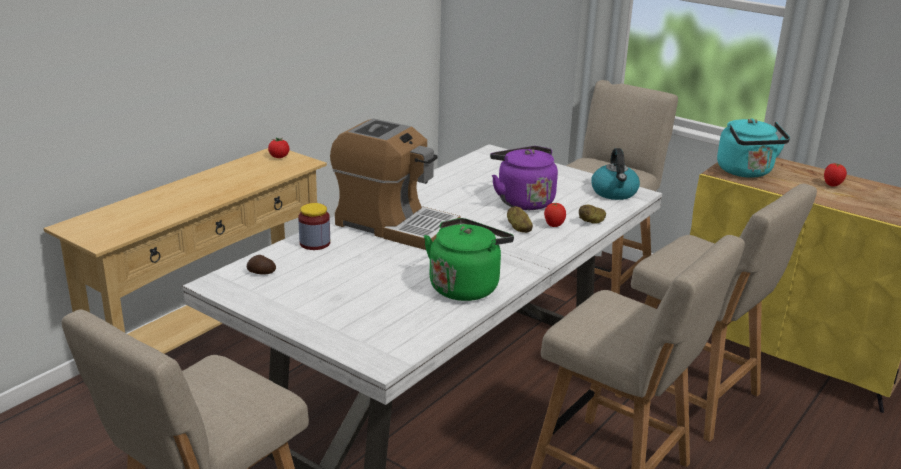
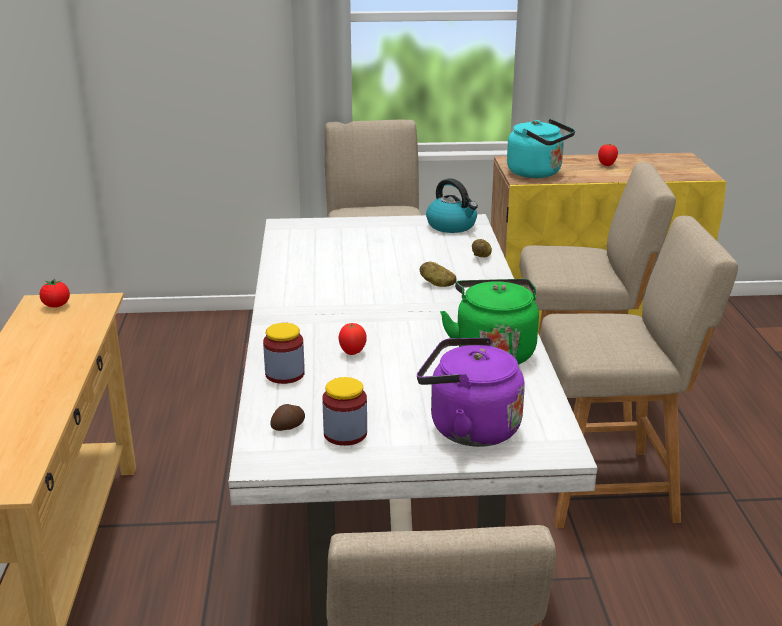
camera: 40 degrees left, 0 degrees up
coffee machine [330,118,460,250] -> none
purple kettle [490,146,558,210] -> purple kettle moved to [417,337,525,447]
tomato [544,203,566,227] -> tomato moved to [338,323,367,355]
none -> jar [322,377,367,446]

